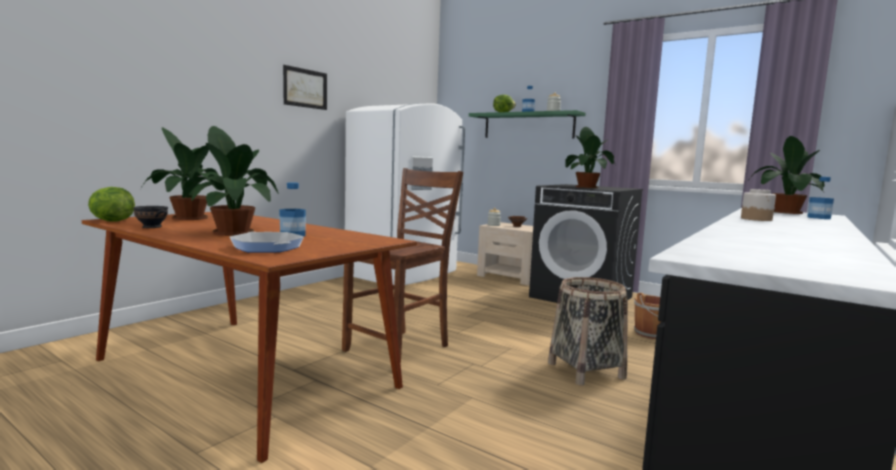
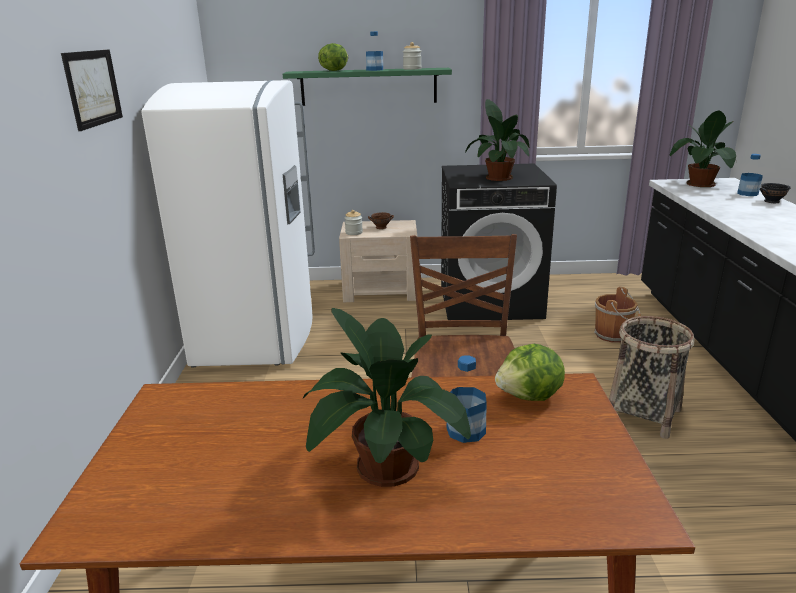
camera: 35 degrees left, 15 degrees up
lettuce [88,187,135,222] -> lettuce moved to [495,344,565,401]
black bowl [133,206,168,228] -> black bowl moved to [760,183,791,203]
potted plant [139,127,219,220] -> none
frying pan [230,232,304,253] -> none
jar [741,189,776,221] -> none

